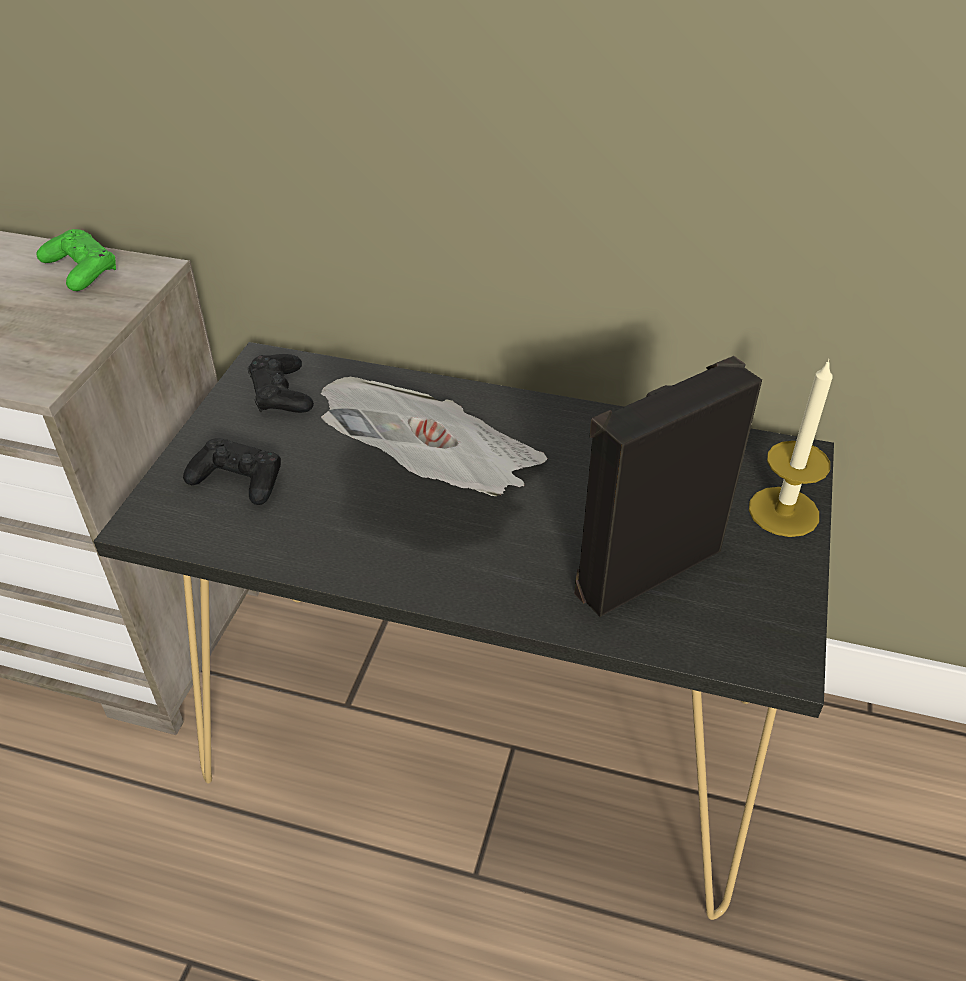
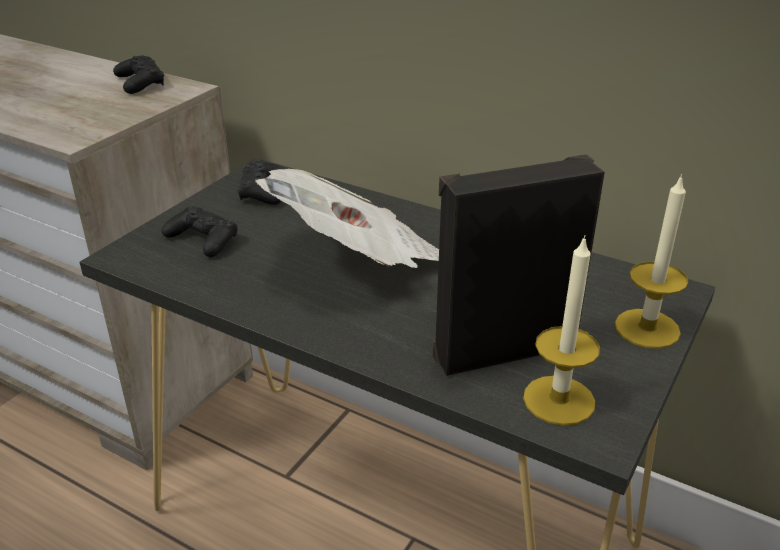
camera: 15 degrees right, 10 degrees down
green game controller [37,229,116,291] -> black game controller [113,55,164,94]
none -> candle [523,235,600,426]

